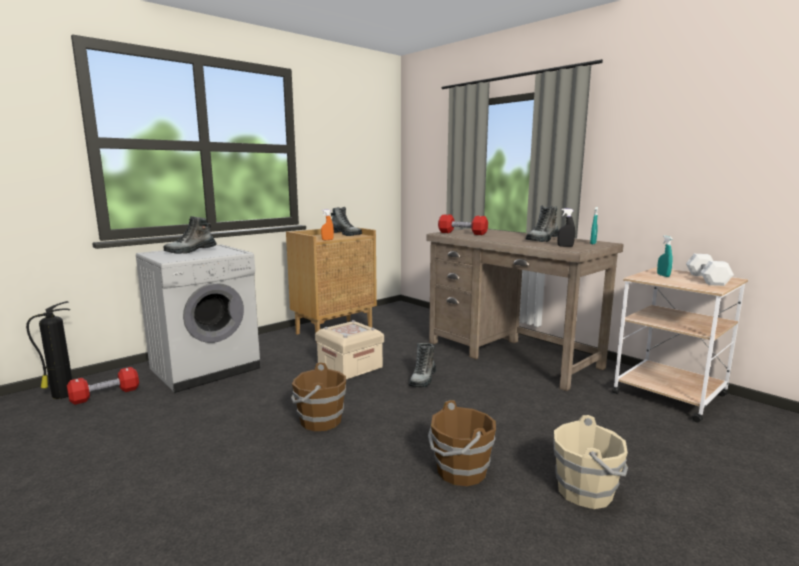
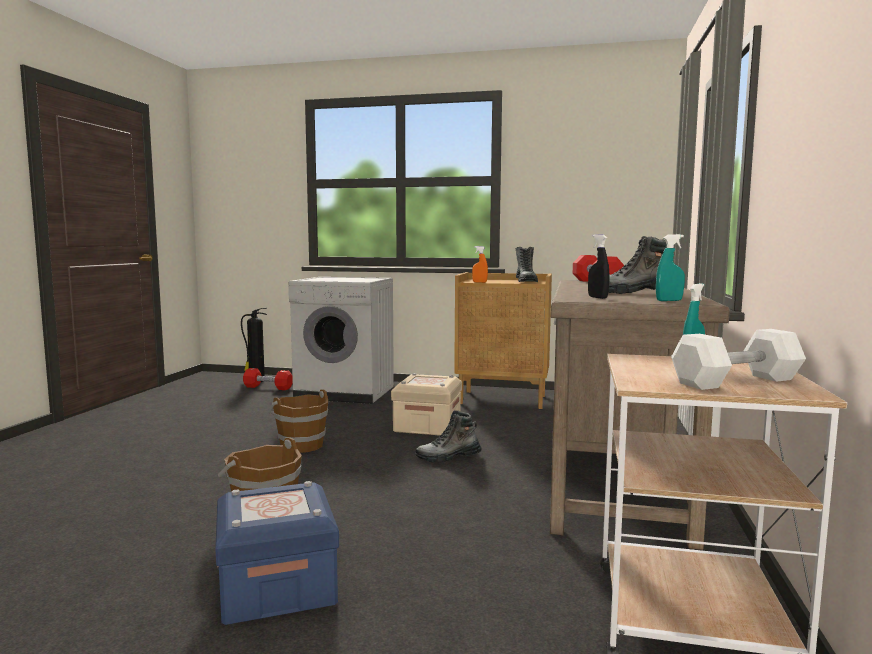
camera: 55 degrees right, 5 degrees down
boot [164,216,217,254] -> none
beige bucket [554,415,628,509] -> blue storage box [215,481,339,625]

